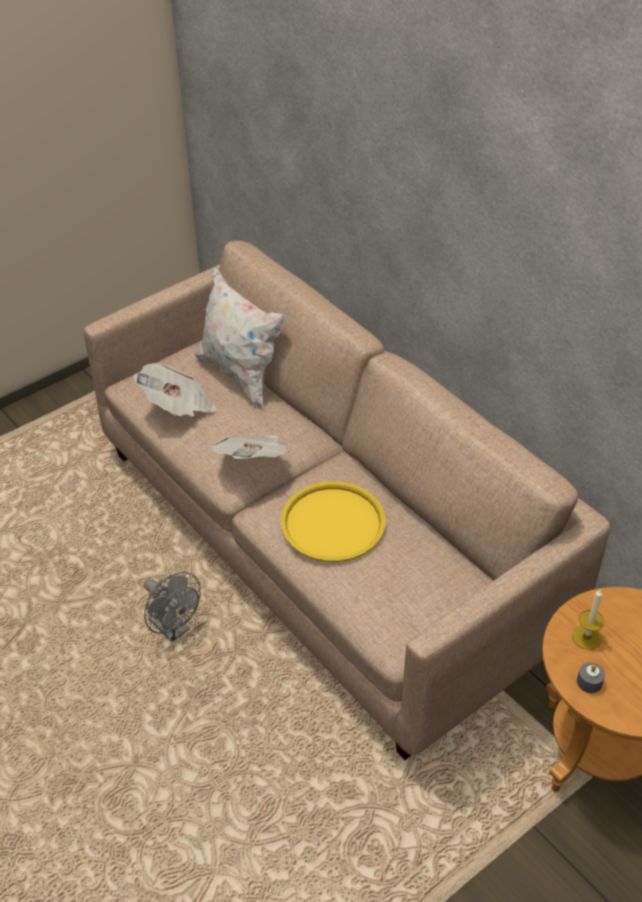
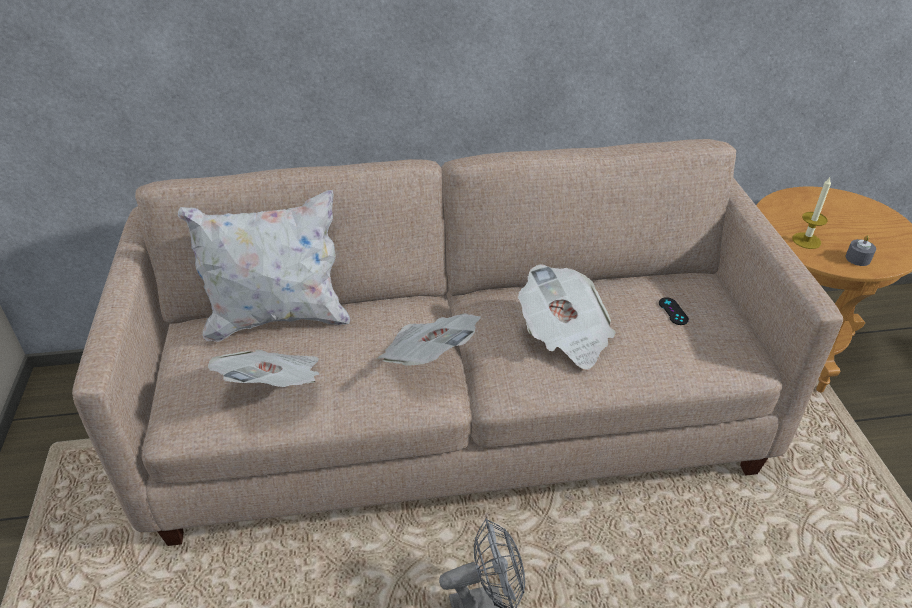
camera: 60 degrees left, 5 degrees down
yellow tray [280,481,386,562] -> newspaper [518,264,616,369]
none -> black game controller [659,297,689,325]

